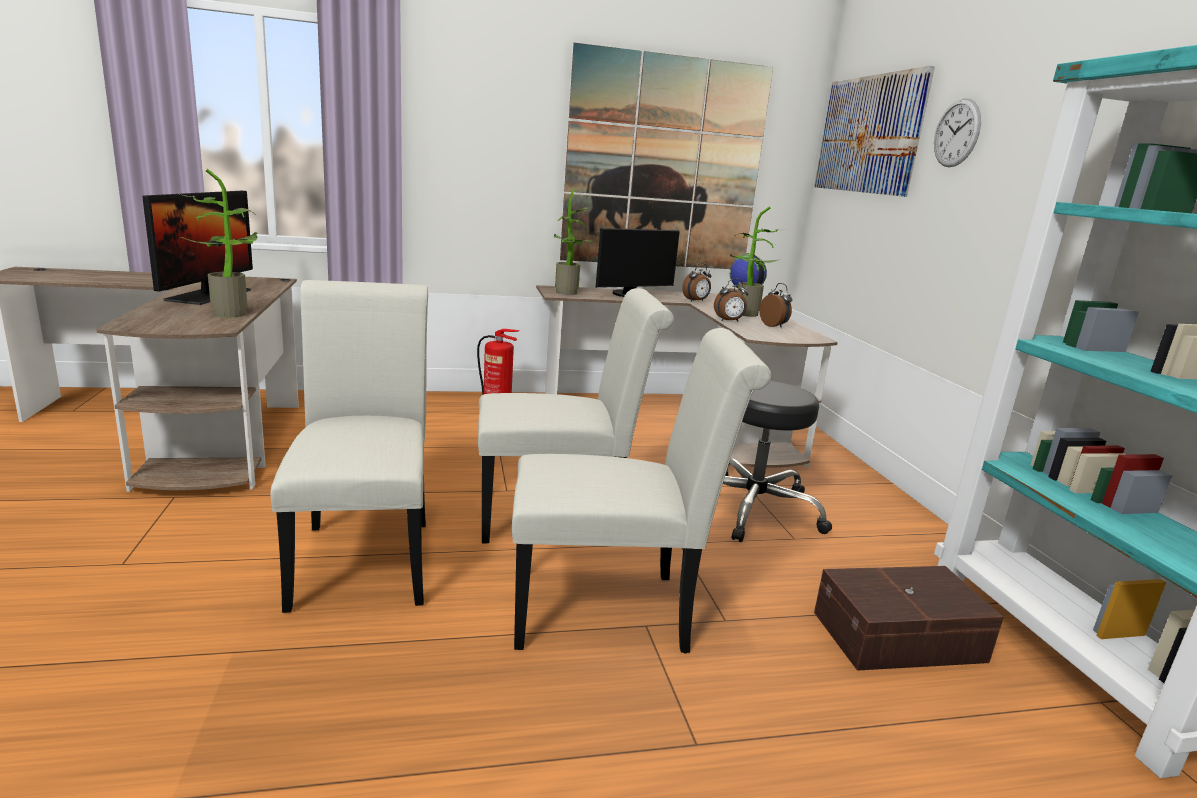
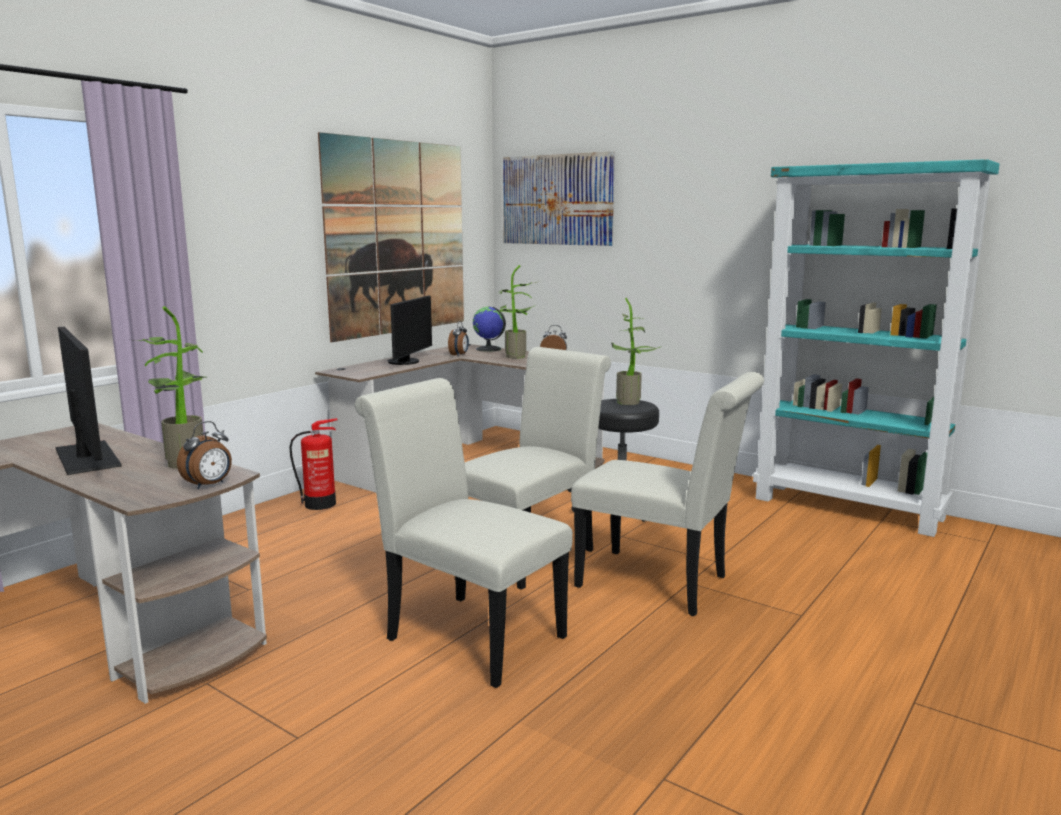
camera: 40 degrees left, 5 degrees down
white chair [512,328,772,654] -> white chair turned 75 degrees clockwise [571,372,764,616]
potted plant [554,188,593,295] -> potted plant moved to [611,298,660,405]
alarm clock [714,279,748,322] -> alarm clock moved to [177,421,232,489]
brown storage box [814,566,1004,671] -> none
wall clock [934,98,981,167] -> none

